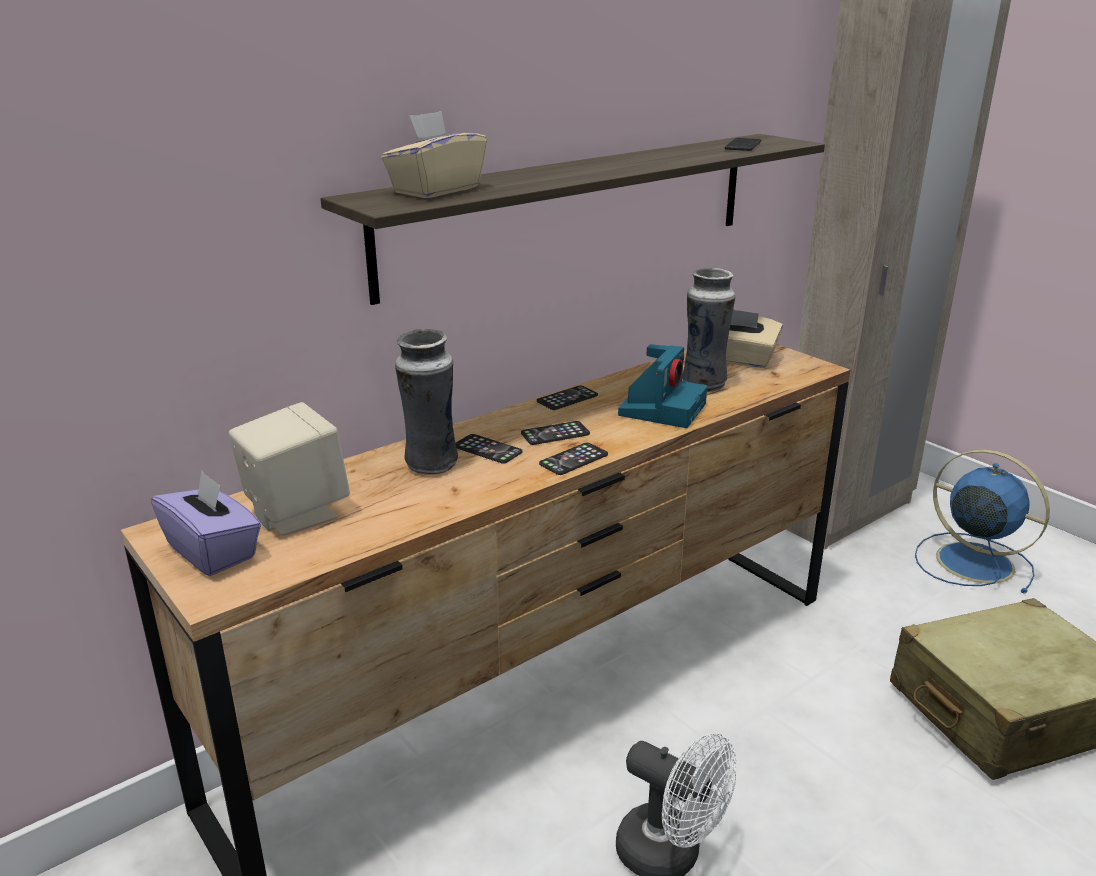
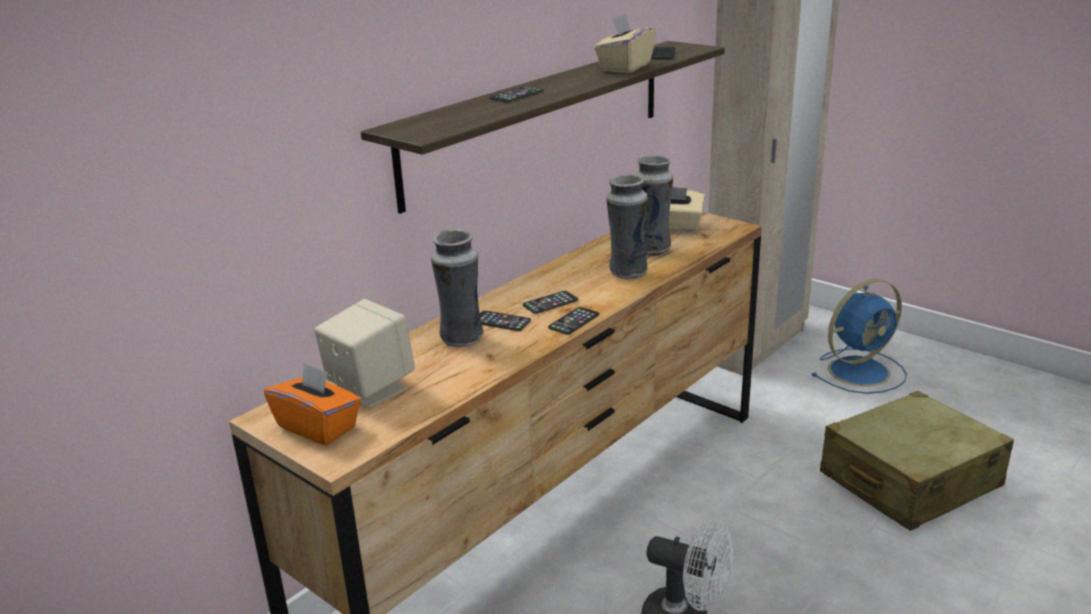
camera: 10 degrees left, 0 degrees up
purple tissue box [151,471,261,576] -> orange tissue box [264,362,361,445]
beige tissue box [381,111,487,198] -> beige tissue box moved to [594,14,656,73]
phone [537,385,598,410] -> phone moved to [489,86,543,102]
camera [618,344,707,428] -> vase [606,174,648,279]
blue fan [915,449,1050,594] -> blue fan turned 120 degrees clockwise [811,279,907,394]

